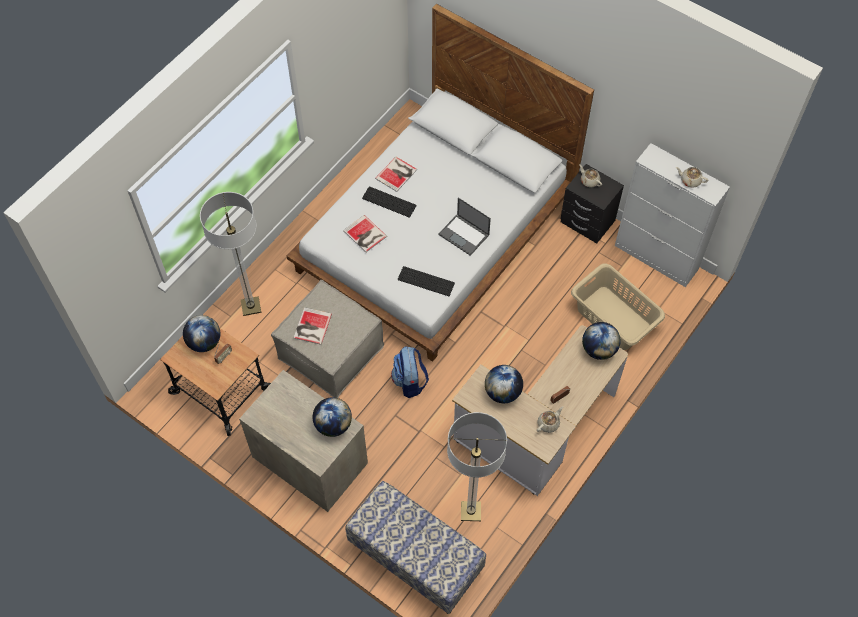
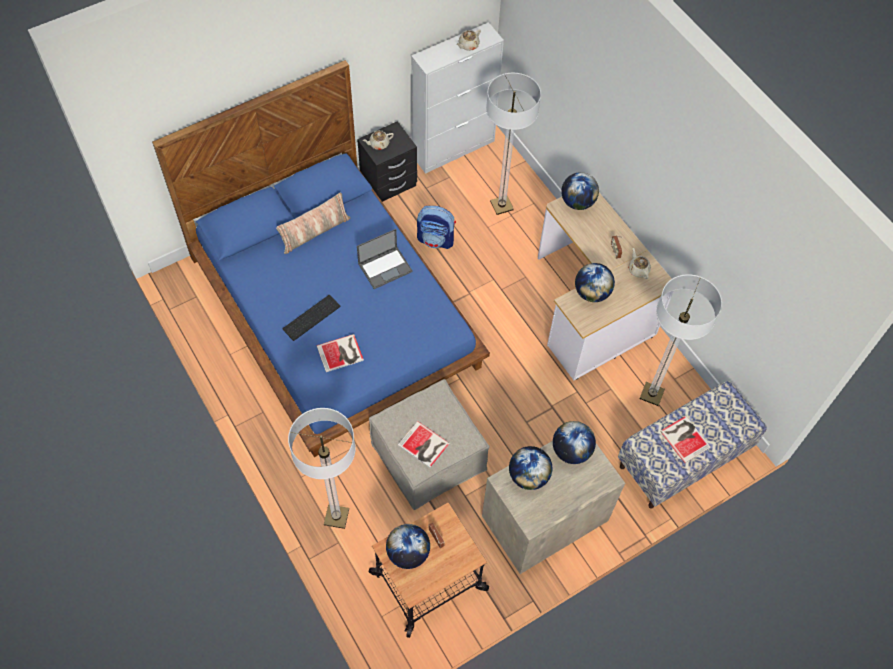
camera: 70 degrees left, 0 degrees up
white bed [287,4,594,362] -> blue bed [152,60,490,457]
book [375,157,417,192] -> book moved to [660,416,711,463]
backpack [391,346,429,398] -> backpack moved to [417,206,456,249]
keyboard [398,266,455,296] -> none
beige laundry basket [571,263,665,350] -> floor lamp [486,73,541,215]
none -> pillow [276,193,351,254]
none -> globe [509,446,552,490]

